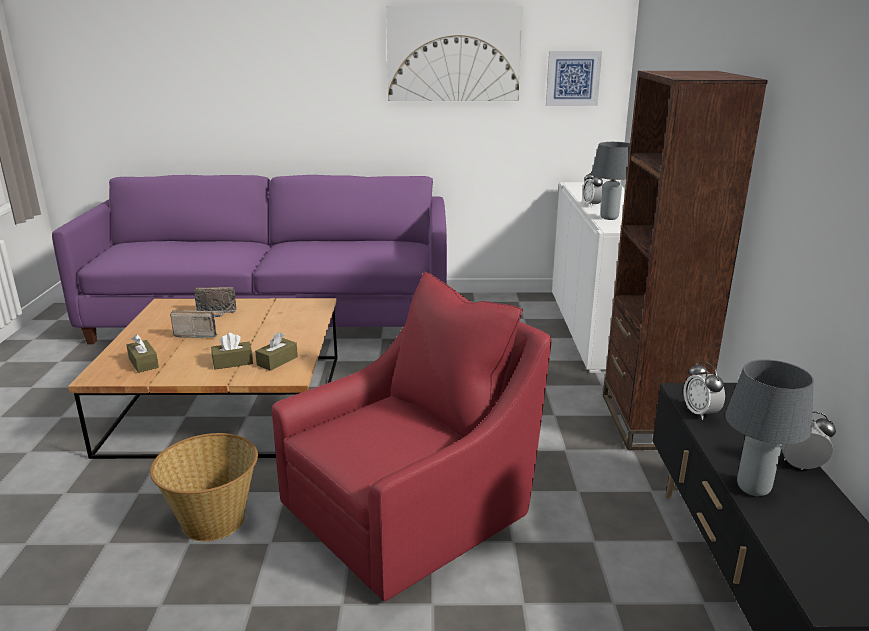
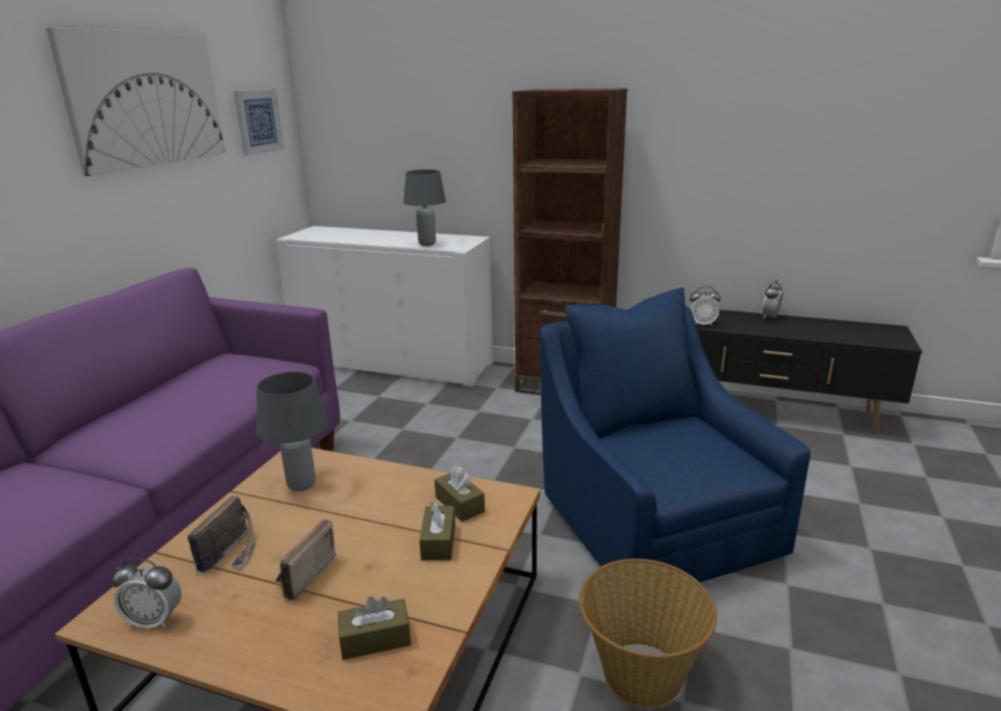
camera: 70 degrees left, 0 degrees up
red armchair [272,271,552,602] -> blue armchair [539,288,810,582]
alarm clock [582,171,604,207] -> alarm clock moved to [112,558,181,629]
grey table lamp [725,359,814,496] -> grey table lamp moved to [256,371,328,491]

